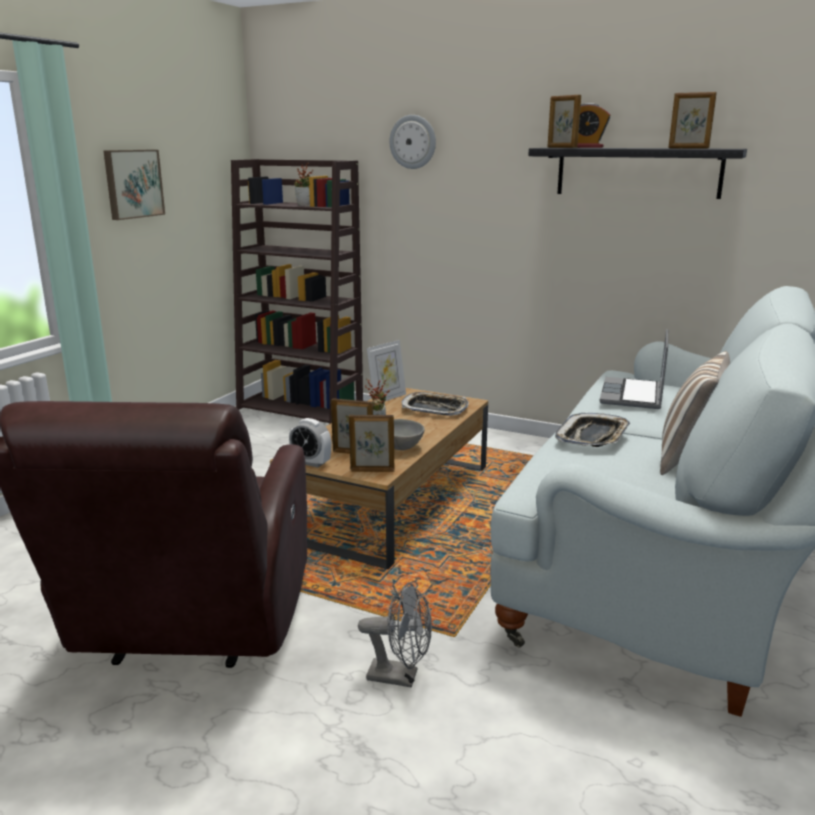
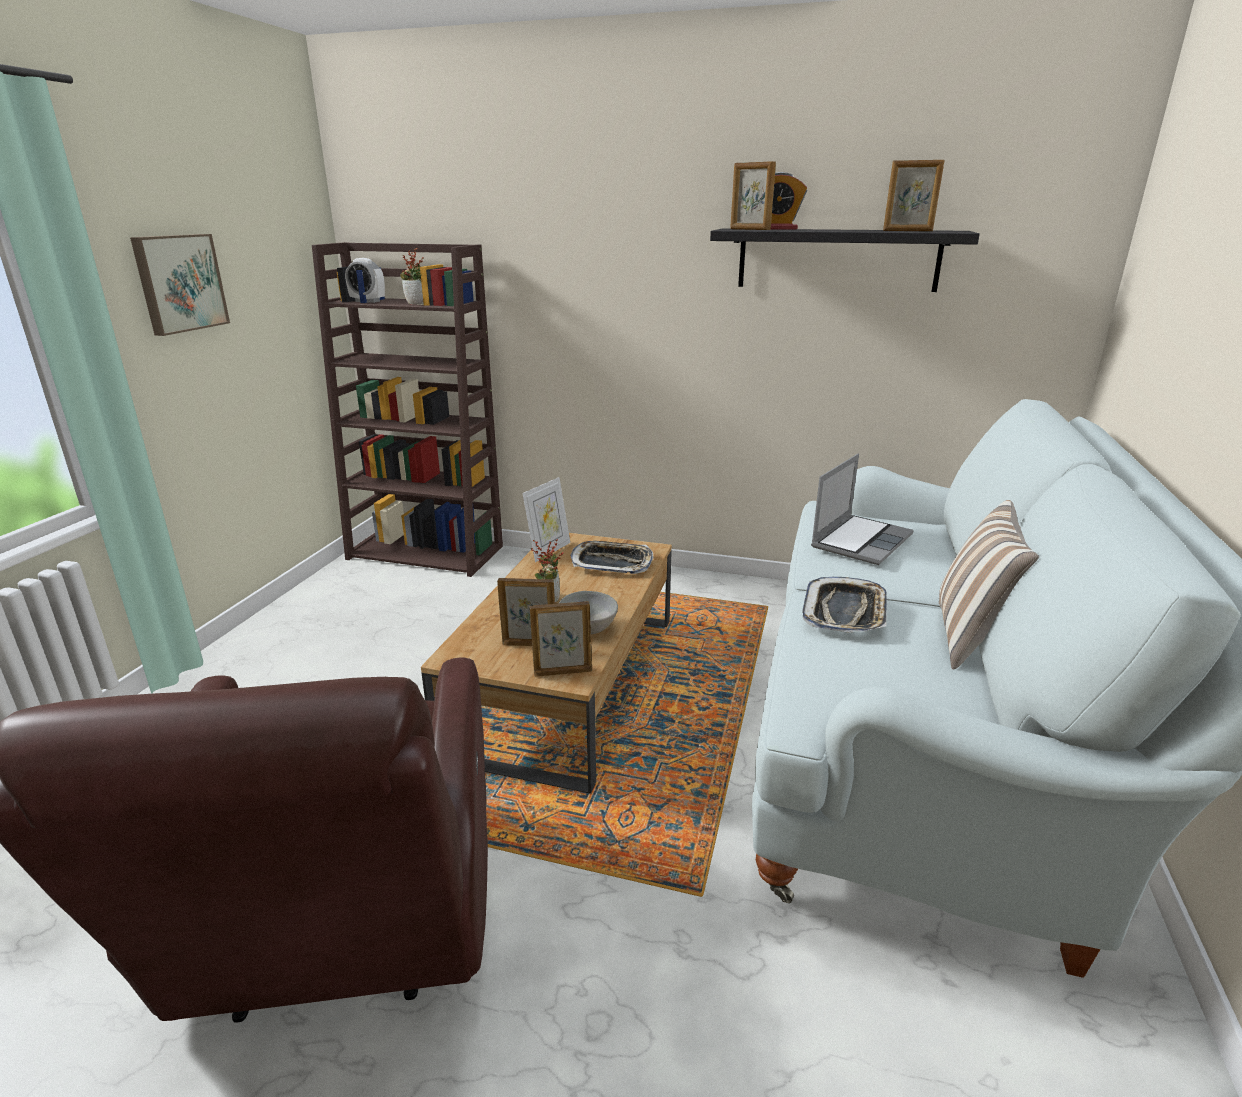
camera: 10 degrees left, 5 degrees up
alarm clock [289,418,331,467] -> alarm clock moved to [345,258,385,303]
grey fan [358,583,432,688] -> none
wall clock [389,115,436,169] -> none
laptop [600,329,668,409] -> laptop turned 150 degrees counterclockwise [811,454,914,565]

